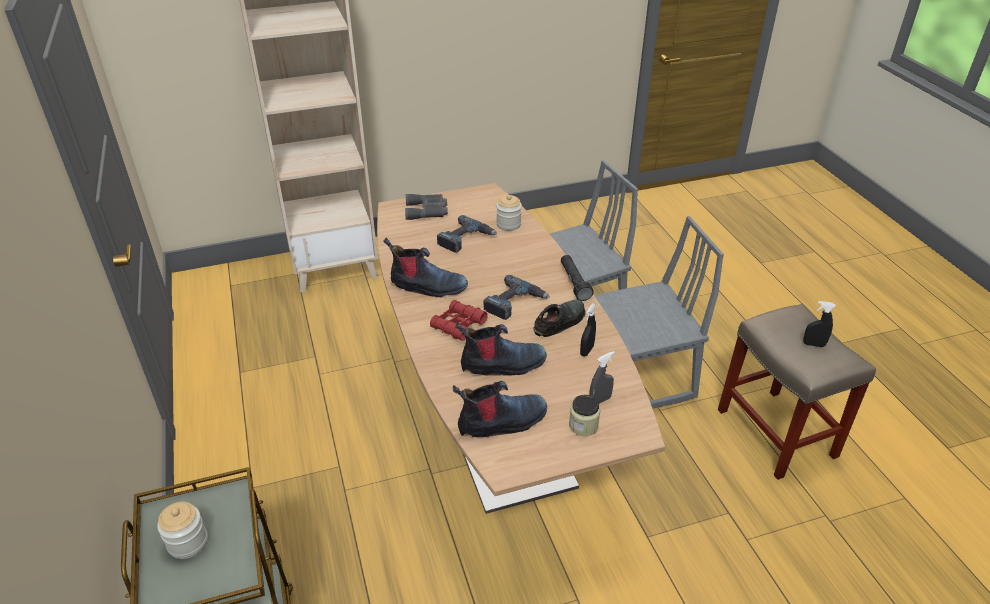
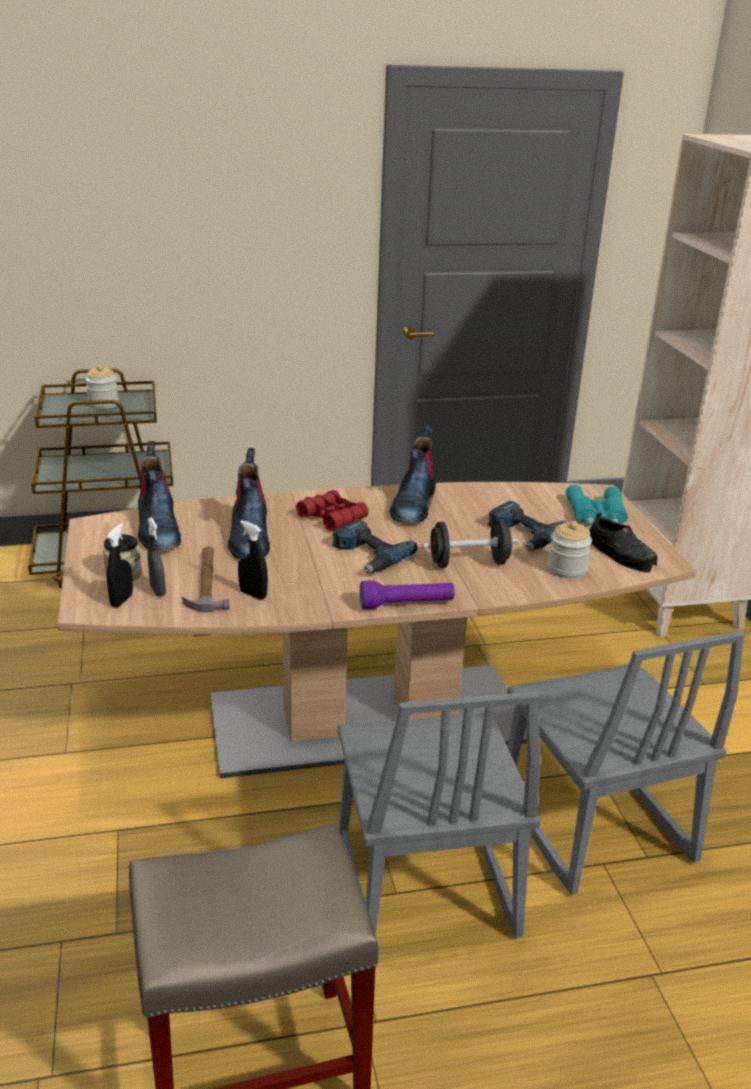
camera: 95 degrees right, 10 degrees down
grey binoculars [405,194,448,220] -> turquoise binoculars [566,484,628,526]
black shoe [533,299,586,337] -> black shoe moved to [589,513,658,573]
black flashlight [561,255,594,301] -> purple flashlight [360,581,454,609]
black spray bottle [803,301,836,347] -> black spray bottle moved to [107,523,133,607]
none -> hammer [182,547,229,612]
none -> black dumbbell [423,519,518,568]

